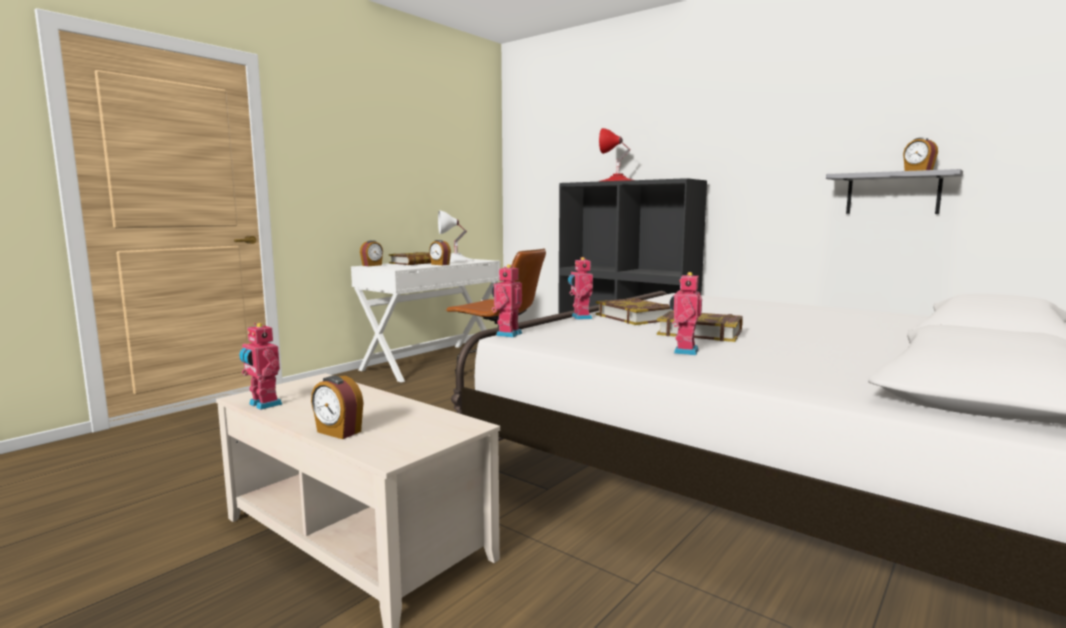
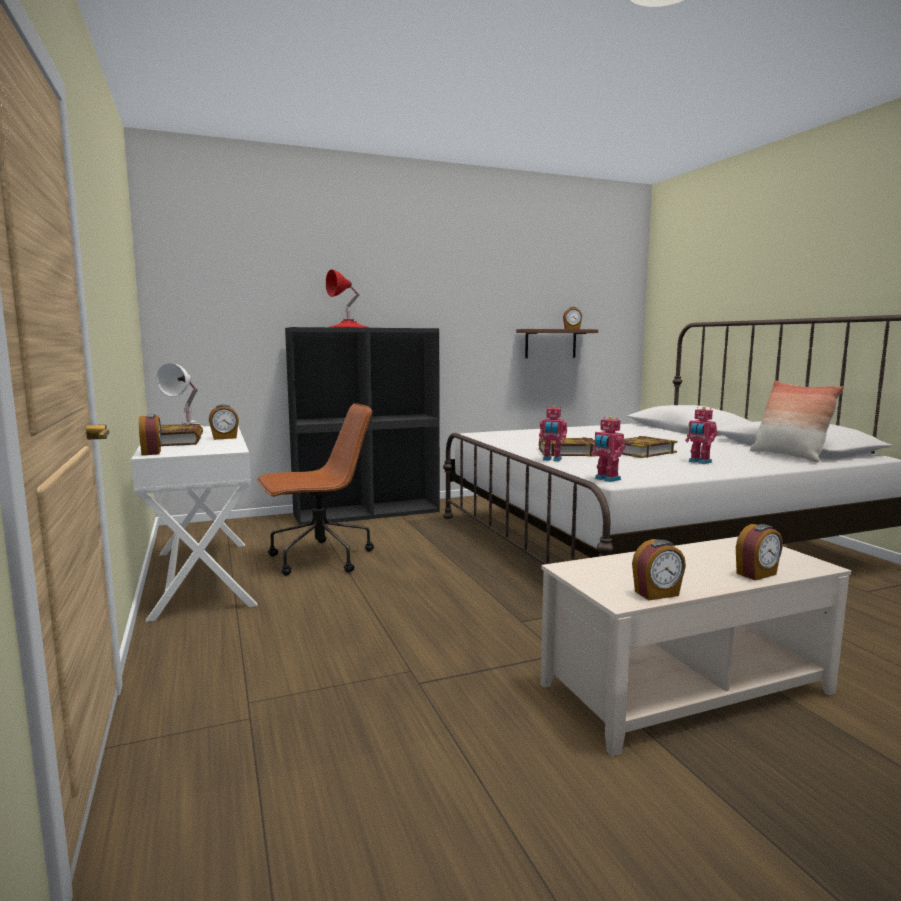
camera: 60 degrees left, 0 degrees up
toy robot [239,323,282,410] -> alarm clock [632,539,686,600]
grey shelf [826,169,963,214] -> brown shelf [516,329,598,358]
none -> pillow [750,380,844,462]

